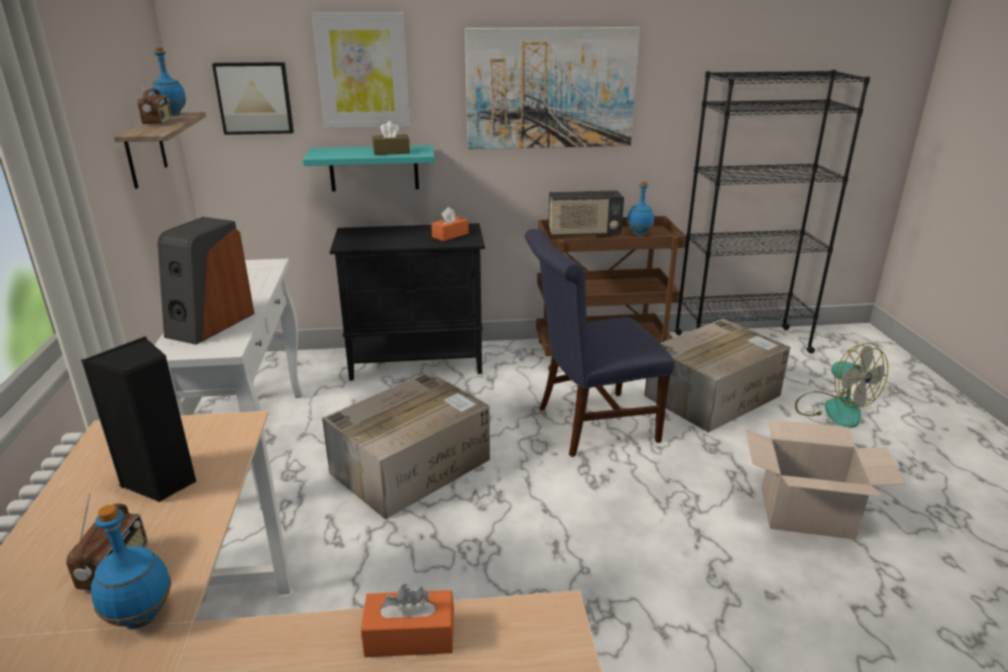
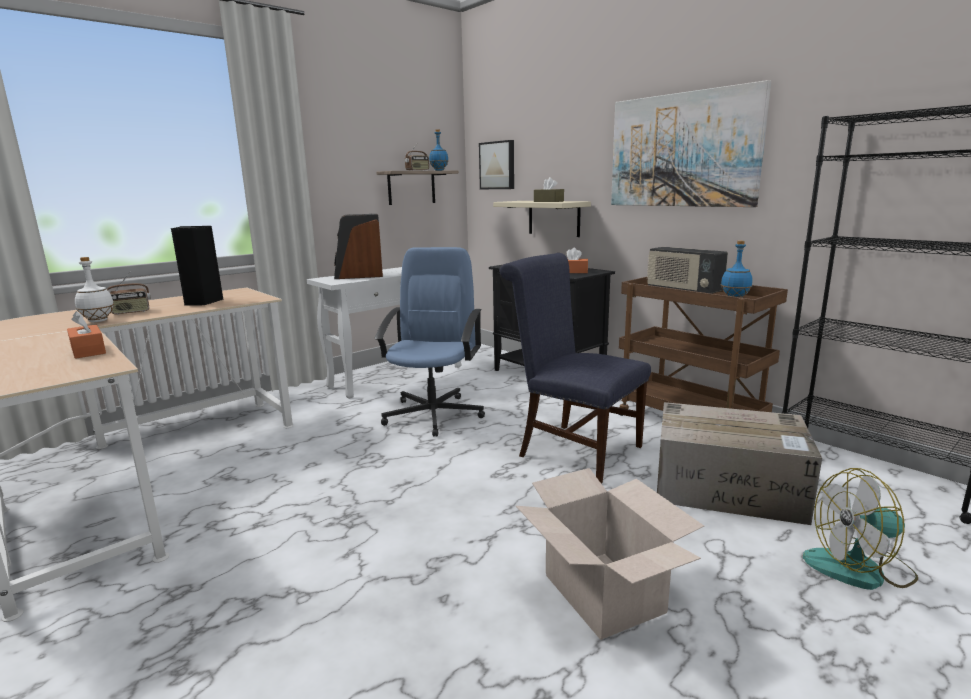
camera: 55 degrees right, 10 degrees down
blue bottle [91,505,171,629] -> white bottle [75,257,114,322]
turquoise shelf [303,145,434,192] -> beige shelf [493,201,591,237]
picture [311,12,410,128] -> none
cardboard box [322,372,490,520] -> blue office chair [375,247,485,437]
fan [795,343,888,428] -> fan turned 60 degrees clockwise [803,468,918,590]

